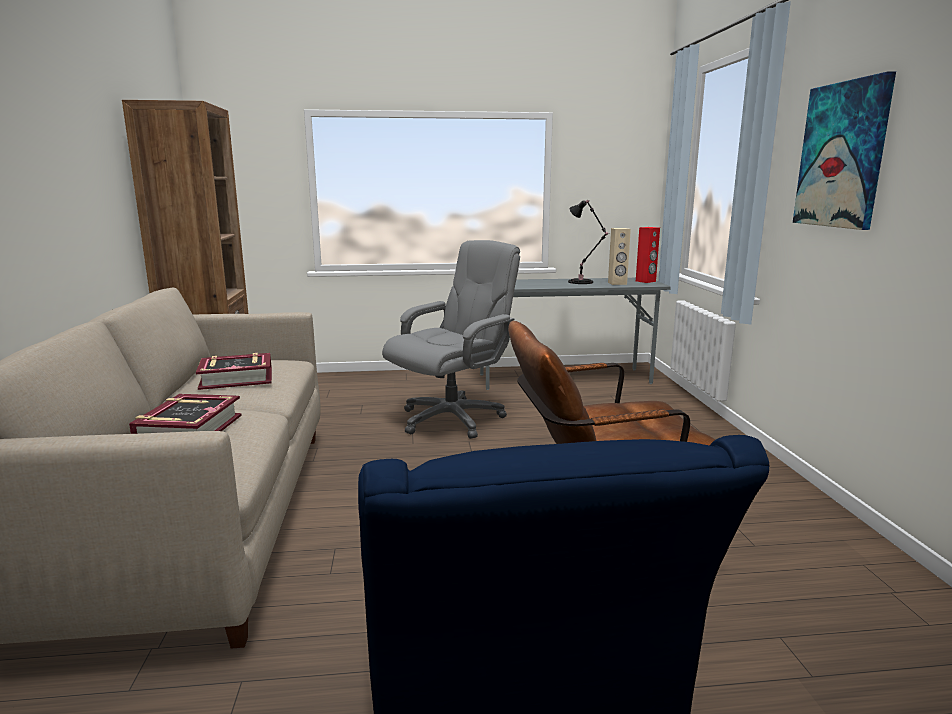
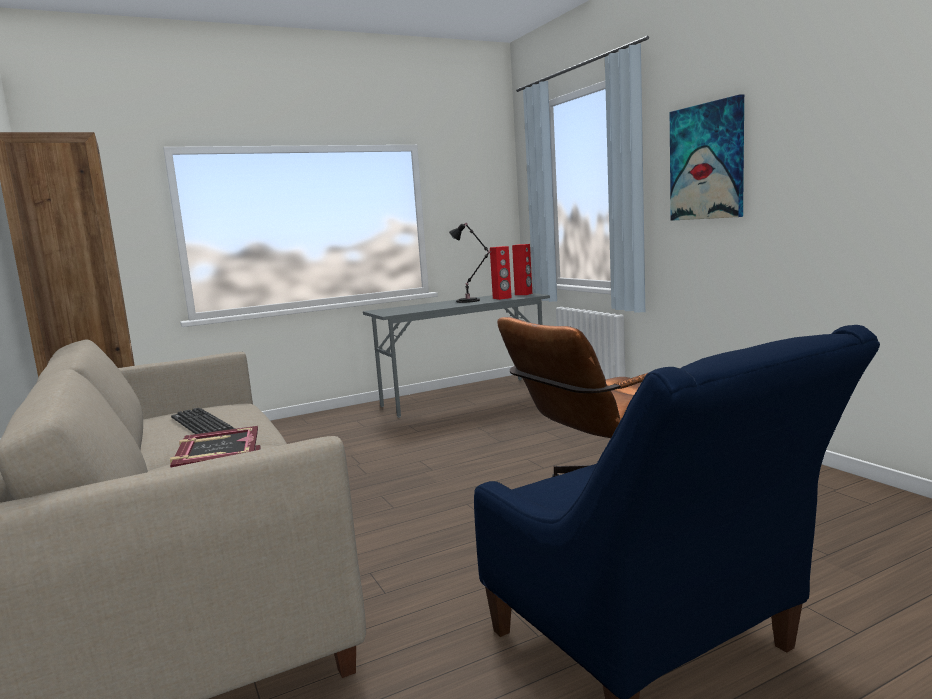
camera: 20 degrees left, 5 degrees down
book [196,353,272,390] -> keyboard [171,408,235,434]
grey office chair [382,240,520,439] -> none
beige speaker [608,228,631,285] -> red speaker [490,246,512,300]

